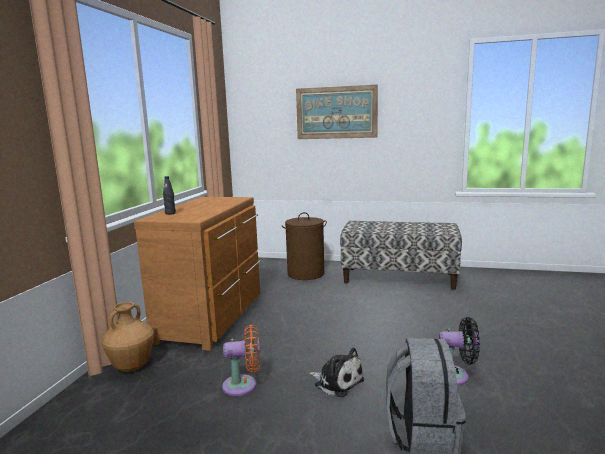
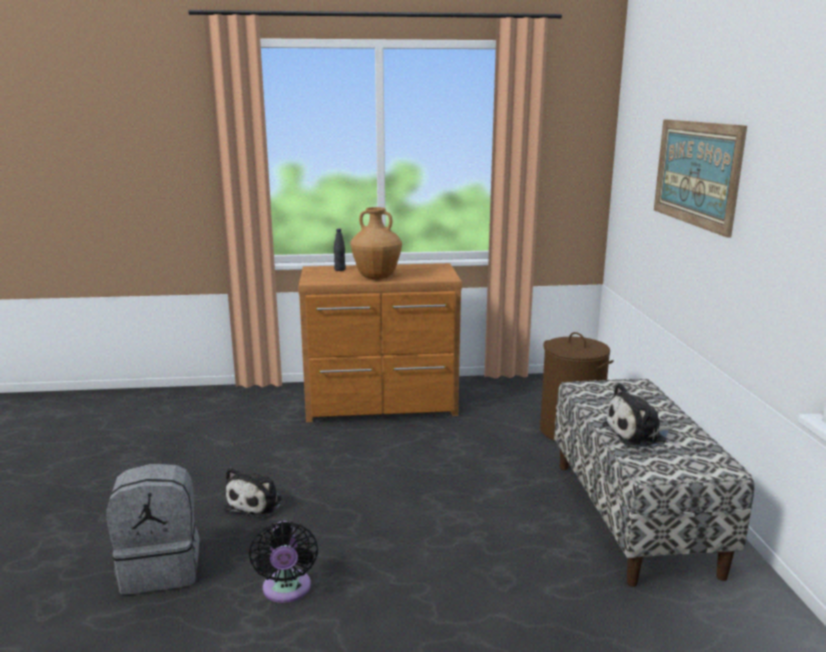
camera: 70 degrees right, 5 degrees up
brown vase [101,302,154,372] -> brown vase moved to [351,207,402,280]
orange fan [222,325,260,396] -> none
none -> plush toy [602,383,673,447]

